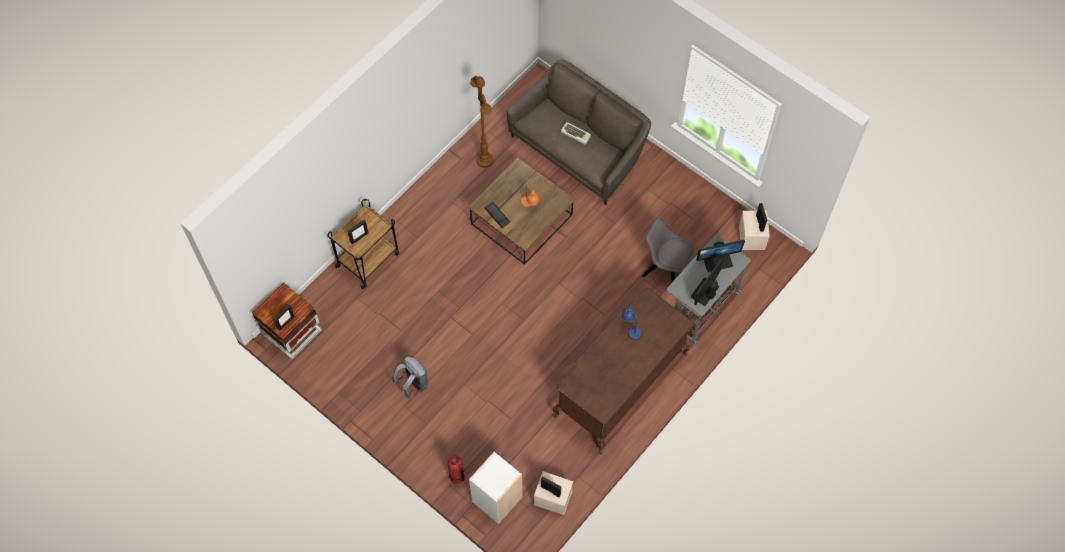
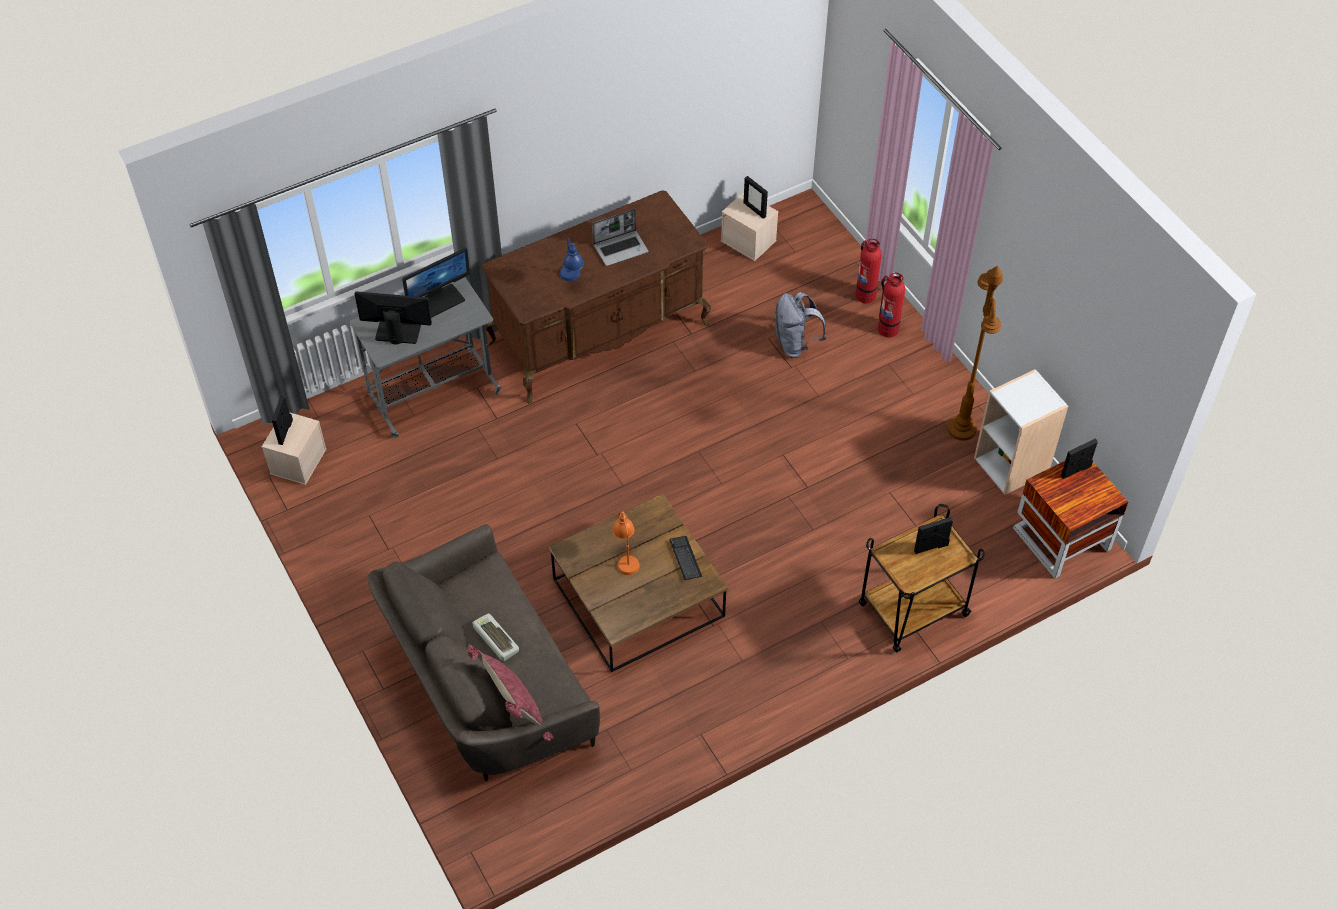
camera: 160 degrees left, 10 degrees down
grey backpack [392,357,428,399] -> grey backpack moved to [774,292,827,358]
bookcase [469,452,522,524] -> bookcase moved to [974,369,1068,495]
brown floor lamp [470,76,494,168] -> brown floor lamp moved to [947,266,1003,441]
grey chair [642,218,694,282] -> none
none -> red pillow [467,643,554,741]
none -> laptop [592,209,649,266]
none -> fire extinguisher [878,273,905,337]

